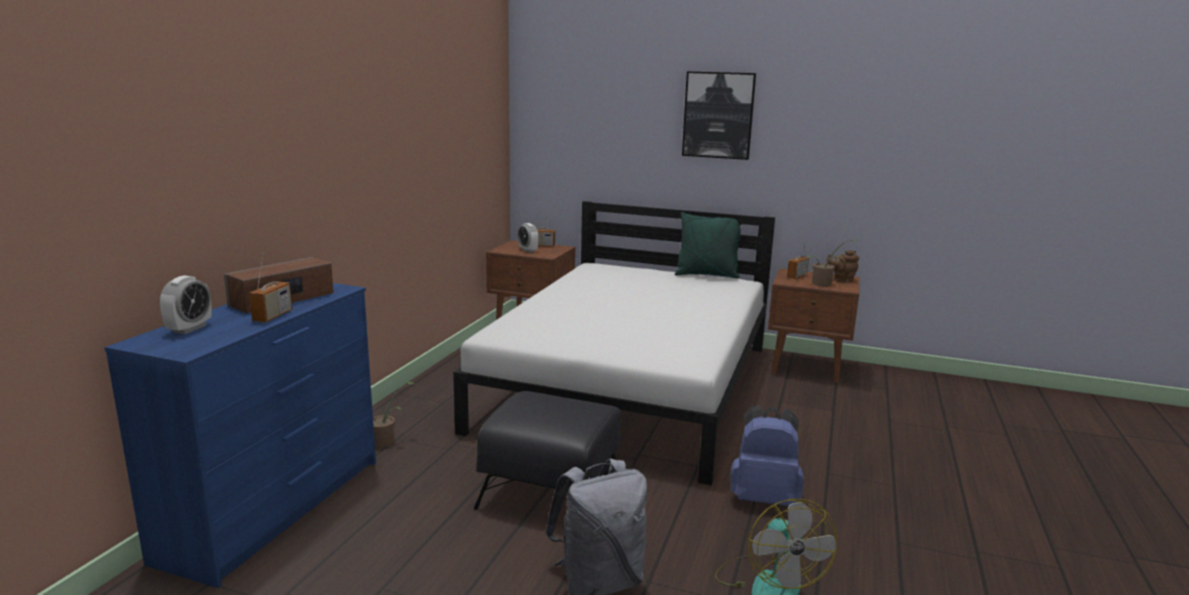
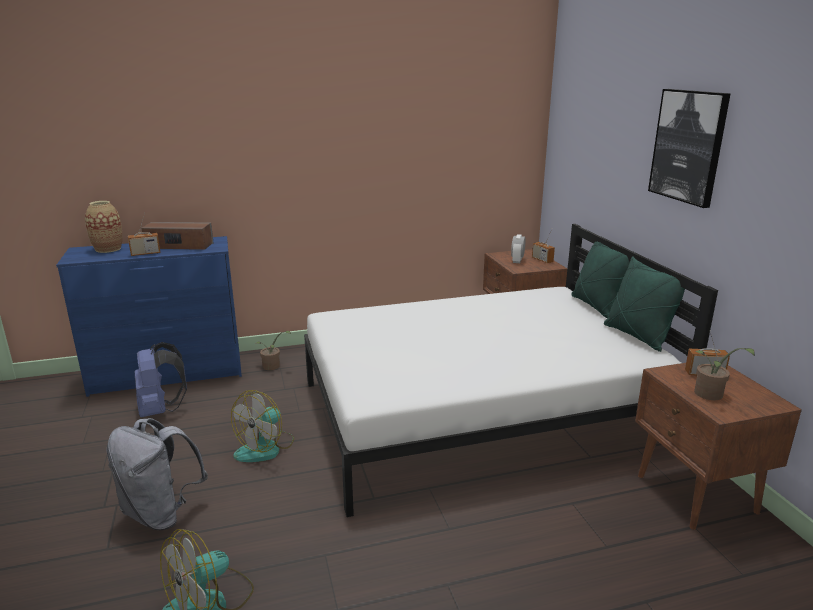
camera: 55 degrees right, 5 degrees up
alarm clock [160,275,212,334] -> vase [85,201,122,253]
black ottoman [474,391,621,510] -> fan [231,390,294,462]
blue backpack [730,405,804,506] -> blue backpack moved to [135,342,187,417]
brown teapot [826,250,859,282] -> none
none -> green pillow [571,241,630,319]

